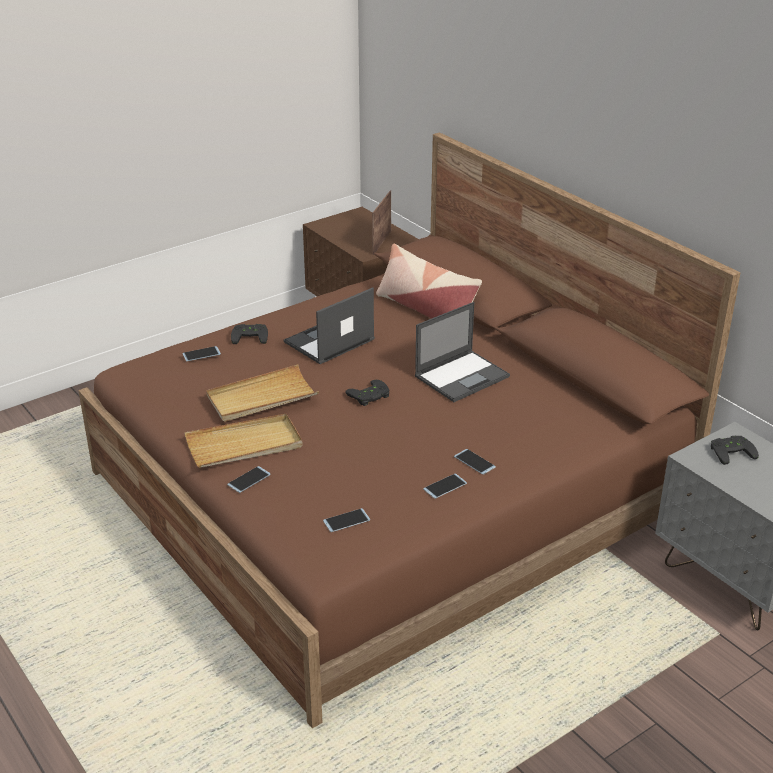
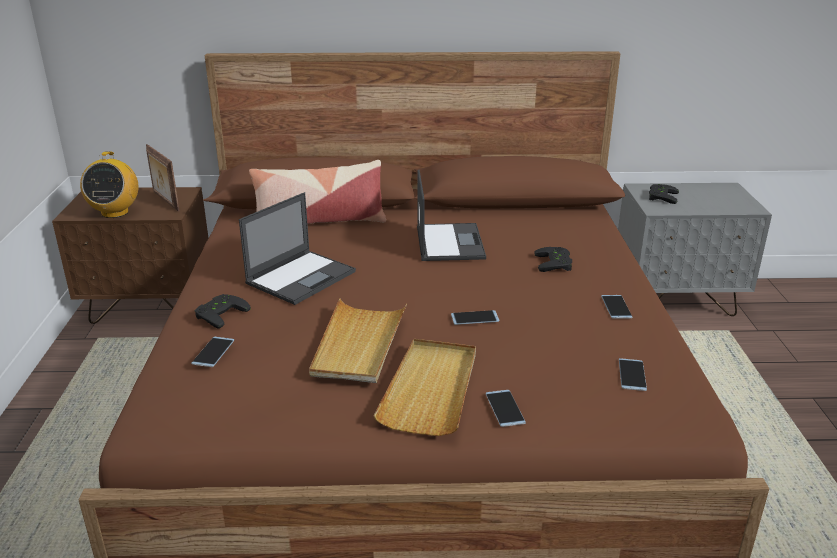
camera: 55 degrees left, 5 degrees down
laptop [284,287,375,364] -> laptop turned 135 degrees counterclockwise [239,192,356,305]
black game controller [345,380,390,406] -> black game controller moved to [535,247,572,272]
phone [454,449,496,475] -> phone moved to [451,310,499,325]
none -> radio [80,151,139,218]

